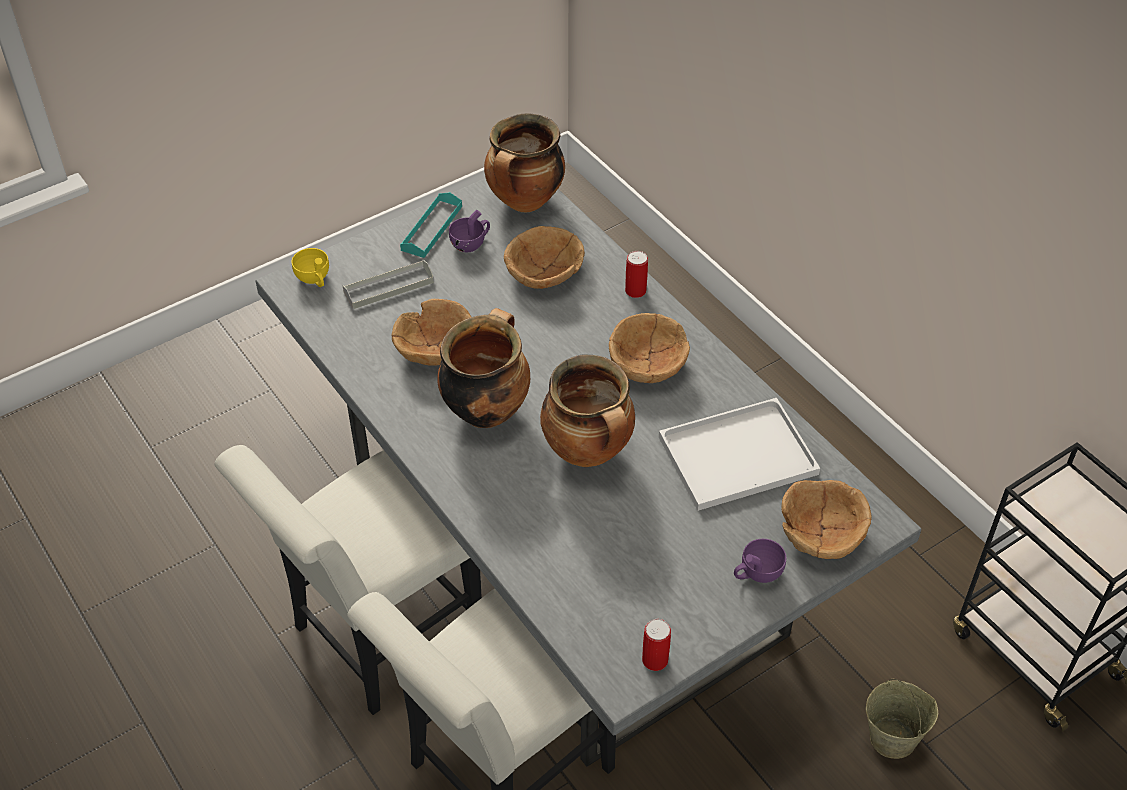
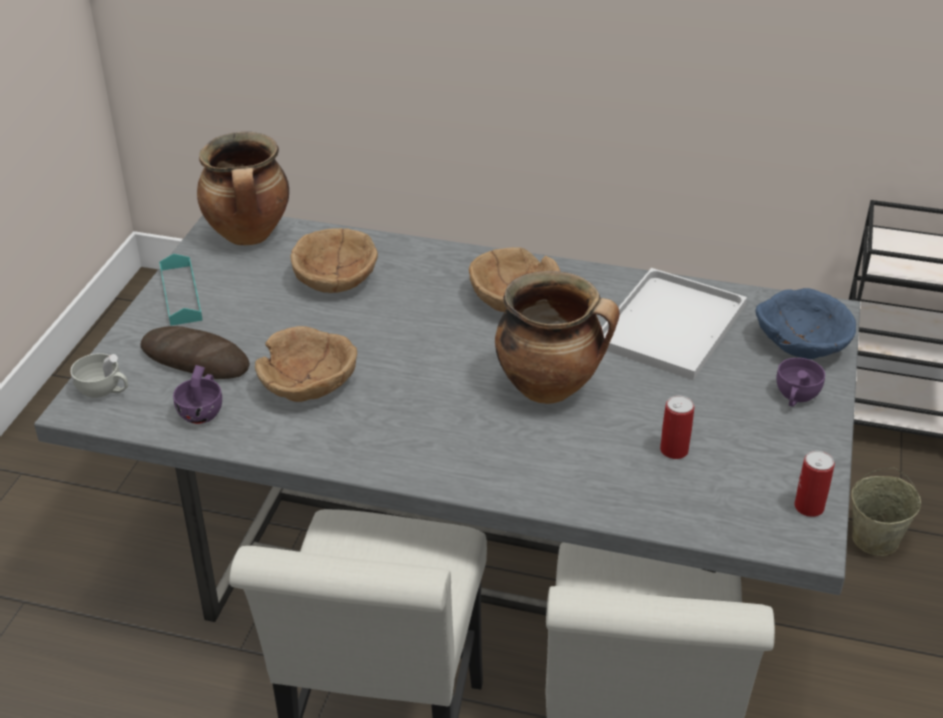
camera: 40 degrees left, 10 degrees down
yellow cup [292,248,329,287] -> white cup [70,353,128,398]
grey tray [343,260,434,309] -> bread [141,326,250,379]
cooking pot [437,308,530,428] -> none
purple cup [449,210,490,252] -> purple cup moved to [173,365,222,424]
can [625,251,648,298] -> can moved to [660,396,694,459]
brown bowl [781,480,872,559] -> blue bowl [756,288,856,359]

